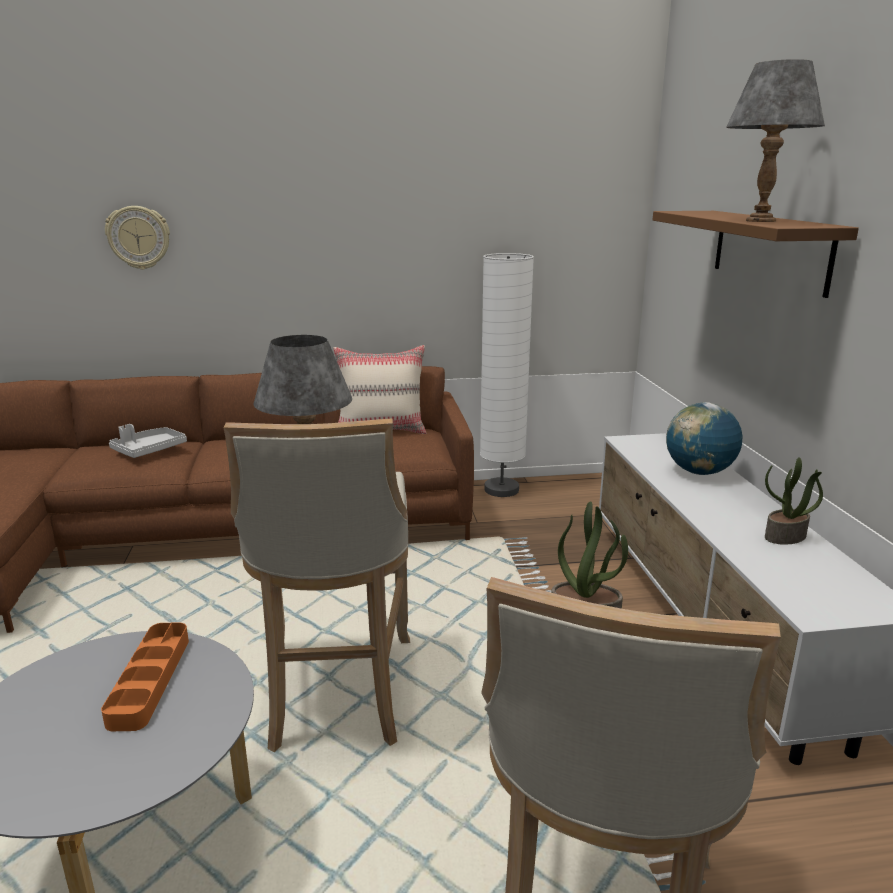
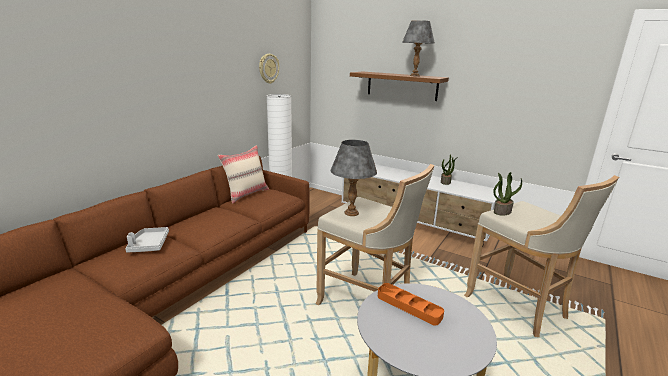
camera: 50 degrees left, 0 degrees up
wall clock [105,206,170,270] -> wall clock moved to [259,54,279,84]
globe [666,402,742,475] -> none

